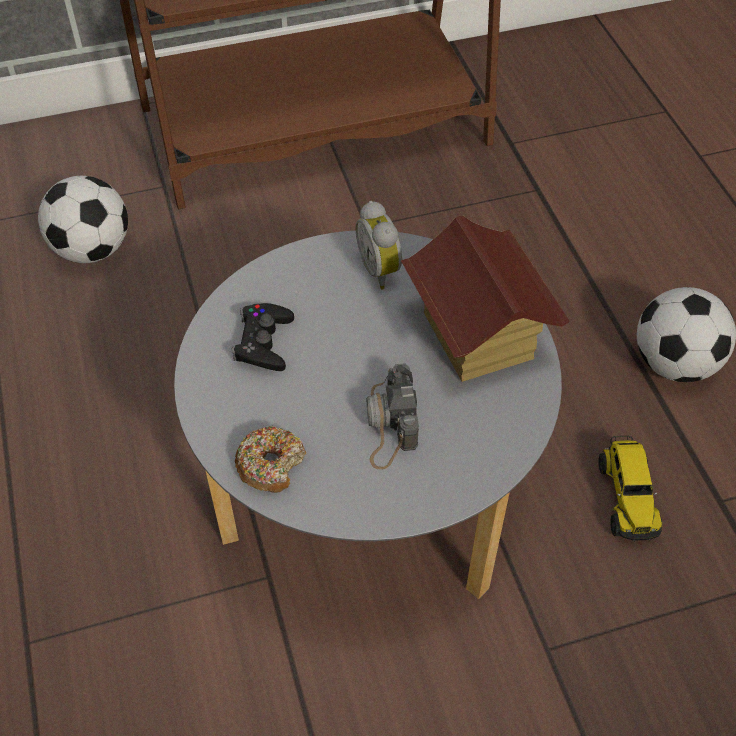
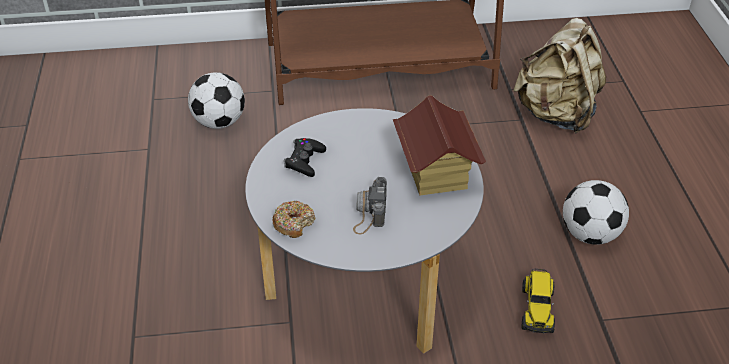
camera: 10 degrees right, 10 degrees down
alarm clock [356,201,402,290] -> none
none -> beige backpack [513,18,606,134]

